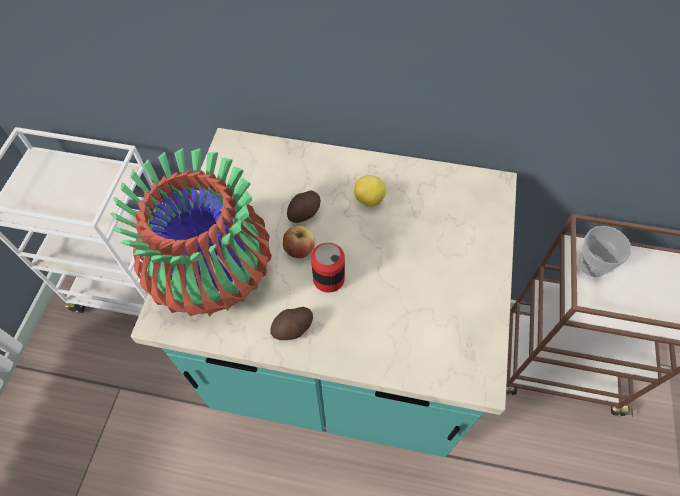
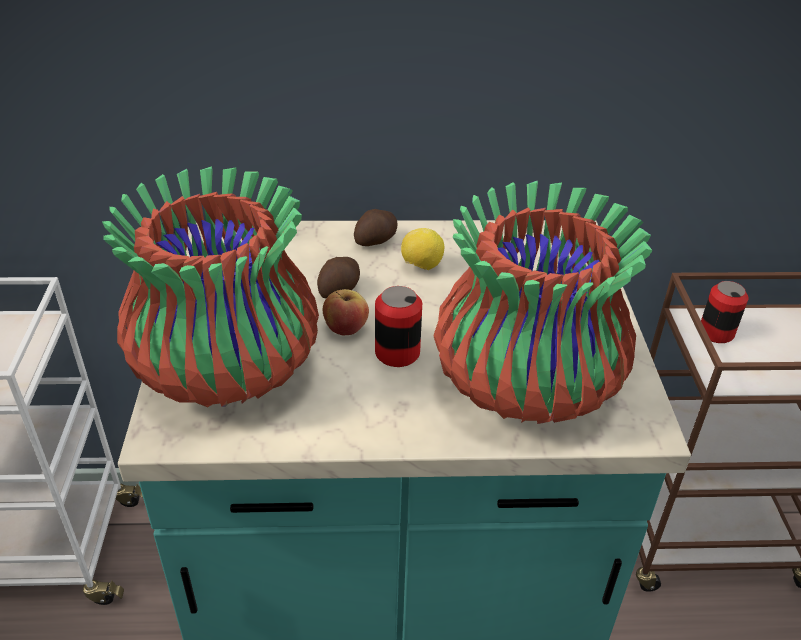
camera: 15 degrees left, 20 degrees down
potato [270,307,313,340] -> potato moved to [354,209,398,246]
cup [578,226,632,277] -> can [701,281,749,343]
none -> vase [433,181,652,424]

